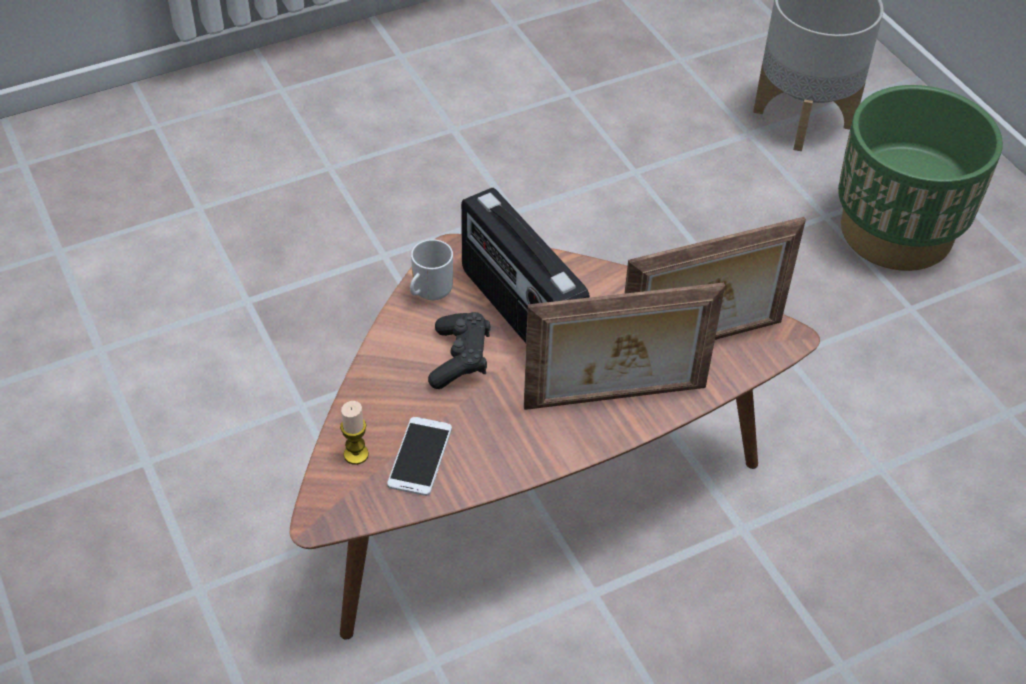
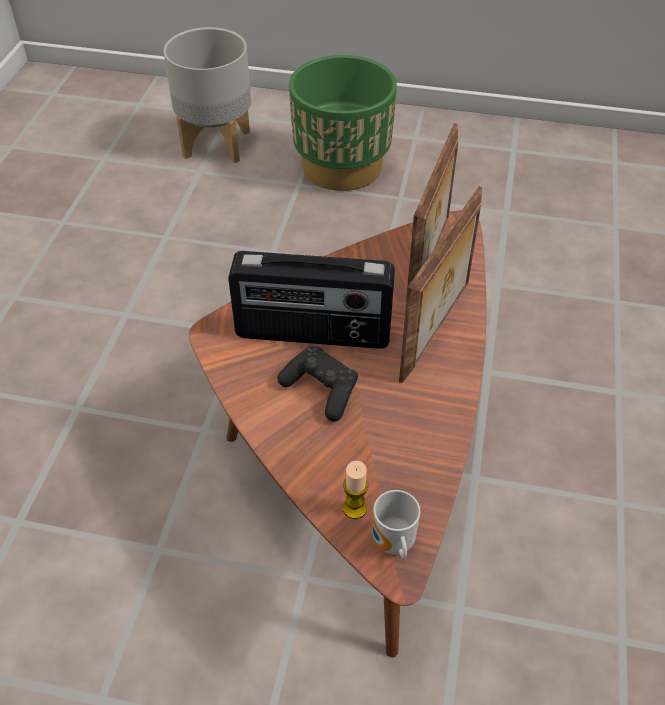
camera: 50 degrees left, 0 degrees up
phone [387,417,452,496] -> none
mug [410,239,453,300] -> mug moved to [373,490,420,559]

